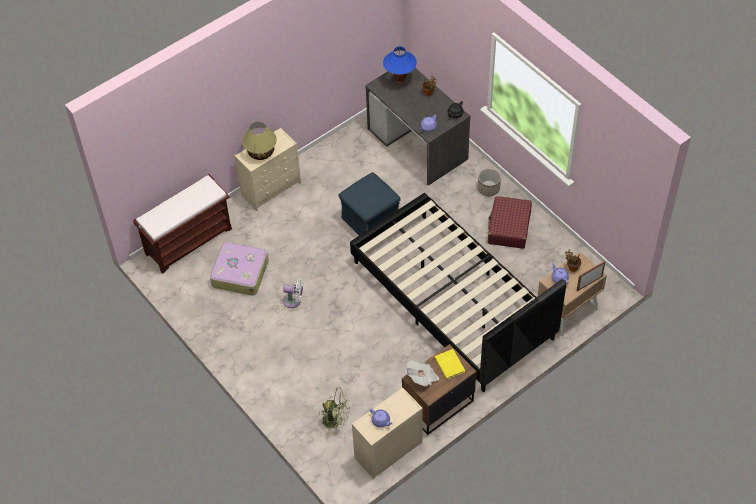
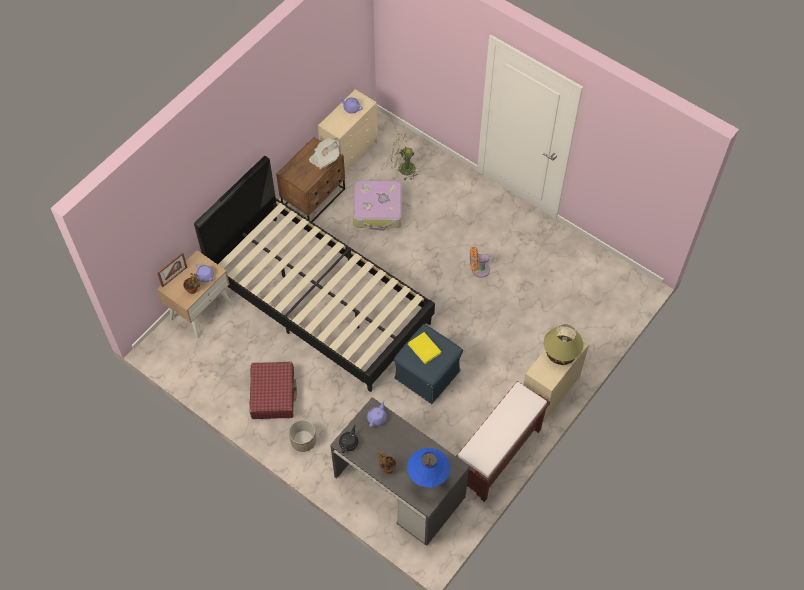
camera: 165 degrees right, 5 degrees up
brown bench [133,174,232,274] -> brown bench moved to [456,381,550,502]
suitcase [210,241,269,295] -> suitcase moved to [353,180,402,231]
white fan [283,278,303,308] -> orange fan [470,247,490,278]
yellow book [435,349,465,379] -> yellow book moved to [408,332,442,364]

